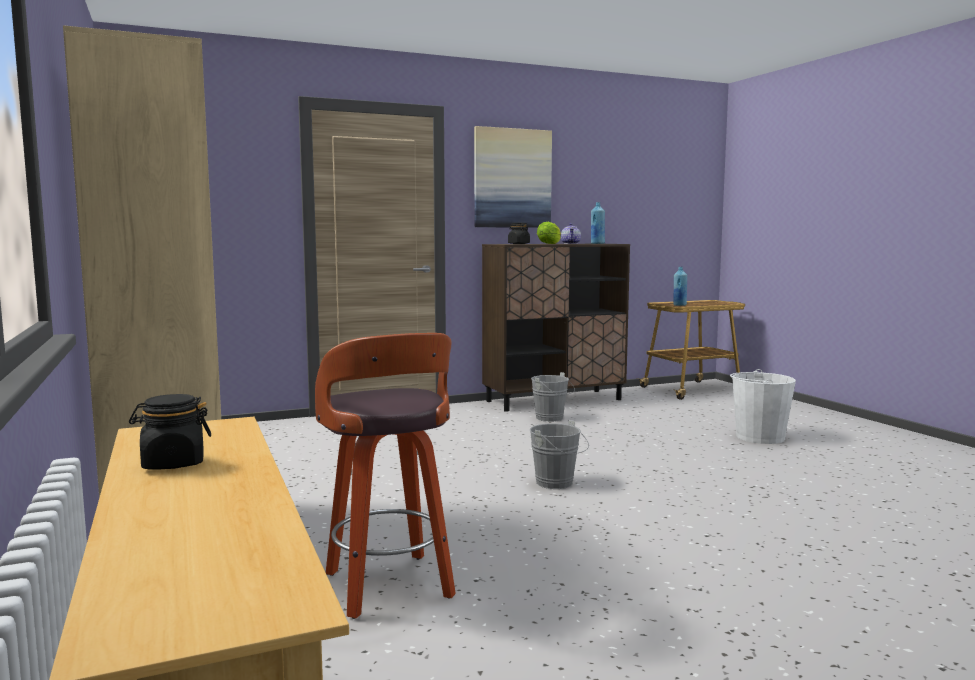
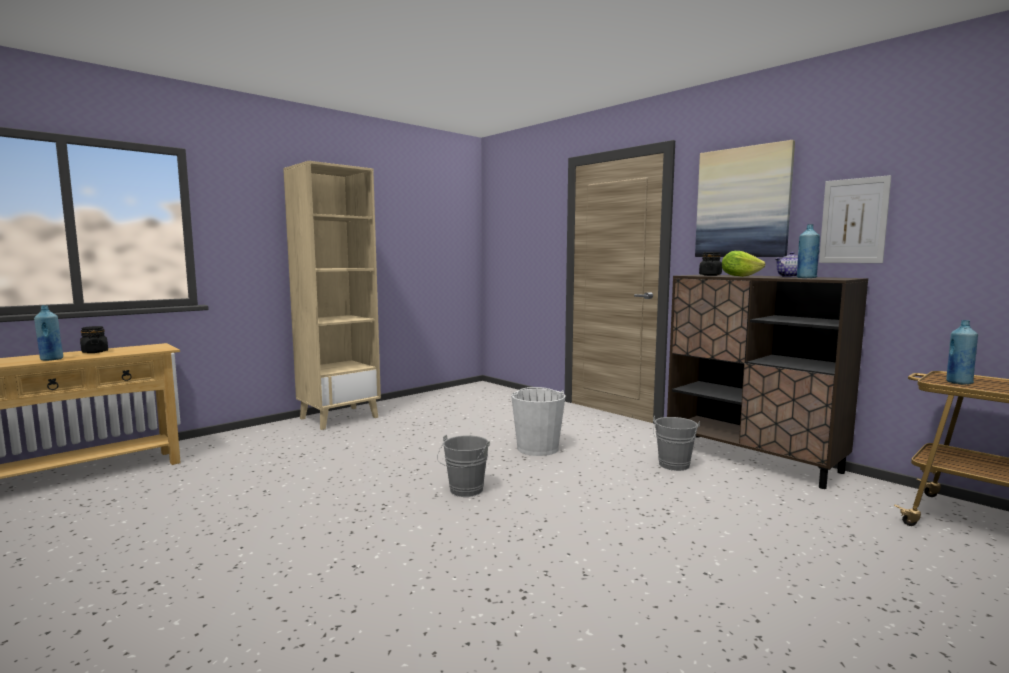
camera: 70 degrees right, 0 degrees up
stool [315,333,456,619] -> none
white bucket [730,369,796,444] -> white bucket moved to [511,387,566,456]
none -> blue bottle [34,305,63,361]
none -> picture [819,175,891,263]

